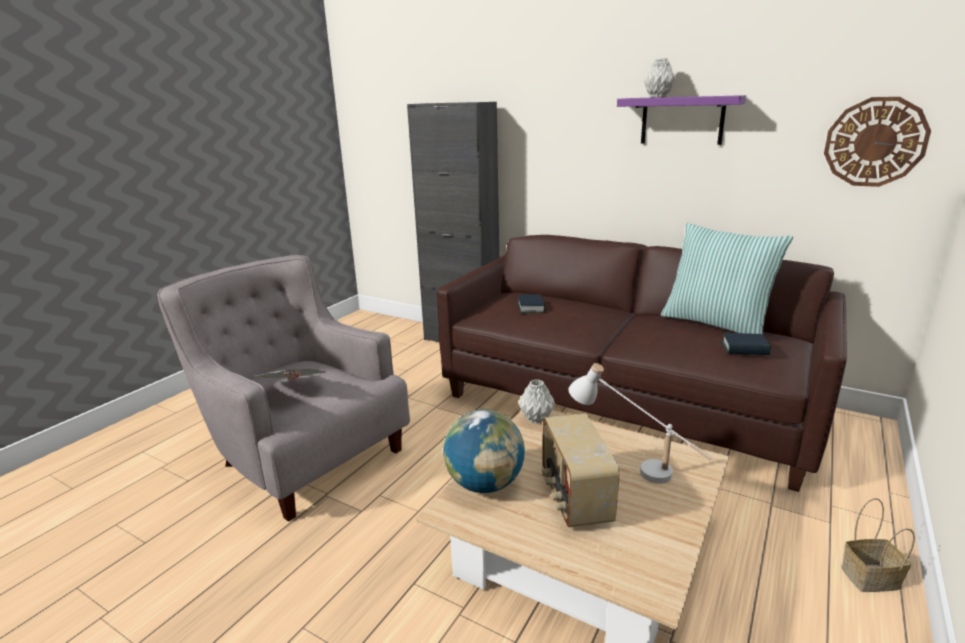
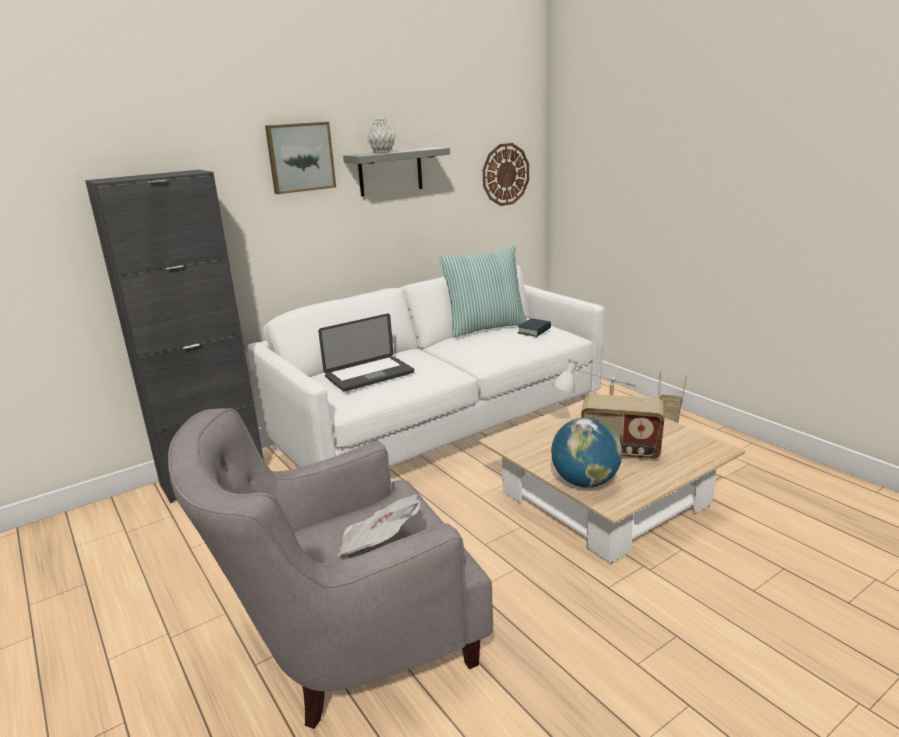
camera: 65 degrees left, 0 degrees up
brown sofa [437,235,847,492] -> white sofa [247,266,604,467]
book [518,294,545,313] -> laptop [318,314,414,392]
grey vase [518,379,555,424] -> none
purple shelf [617,95,746,145] -> grey shelf [343,147,450,197]
none -> picture [265,122,336,194]

